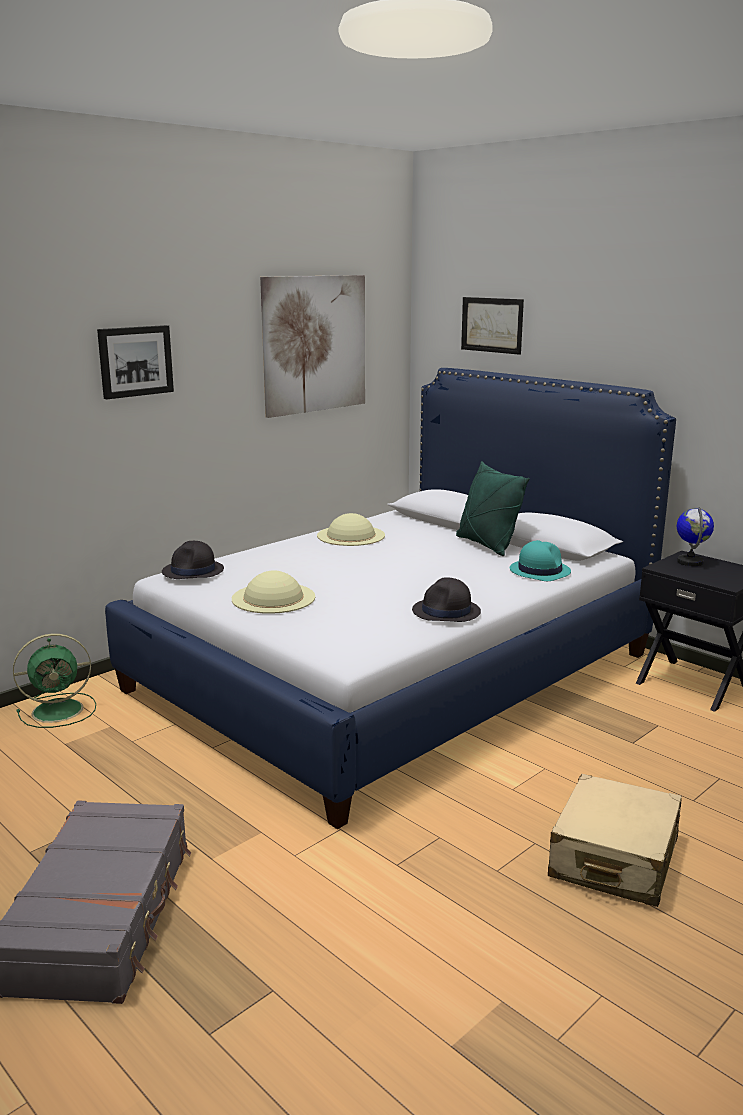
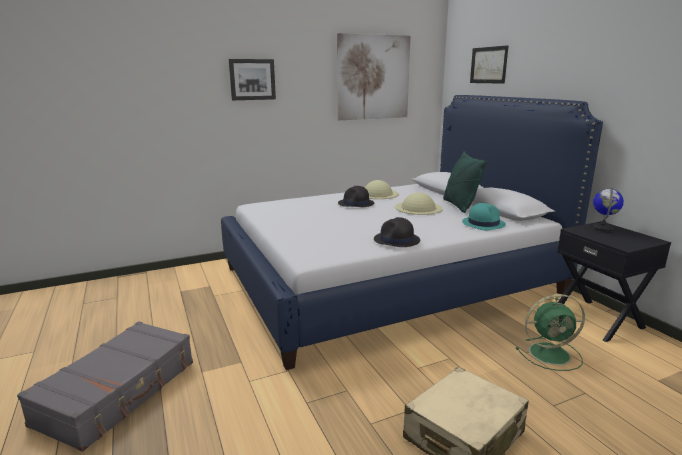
camera: 20 degrees right, 0 degrees up
green fan [13,633,96,728] -> green fan moved to [516,294,585,371]
black hat [162,541,224,579] -> black hat moved to [338,186,374,207]
beige hat [232,570,315,614] -> beige hat moved to [395,192,443,215]

